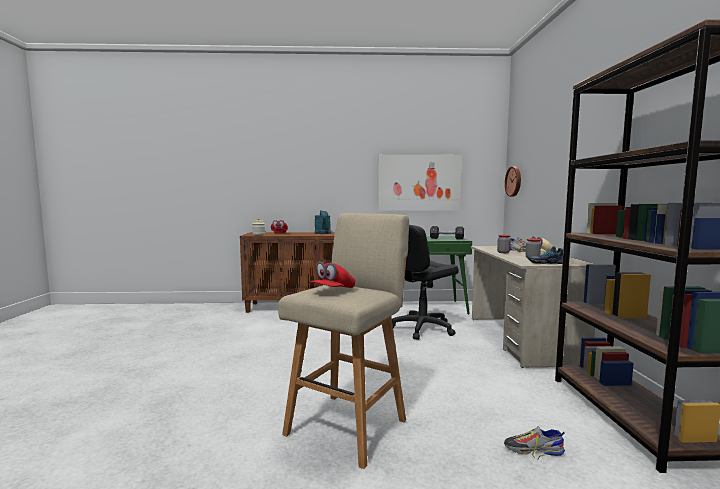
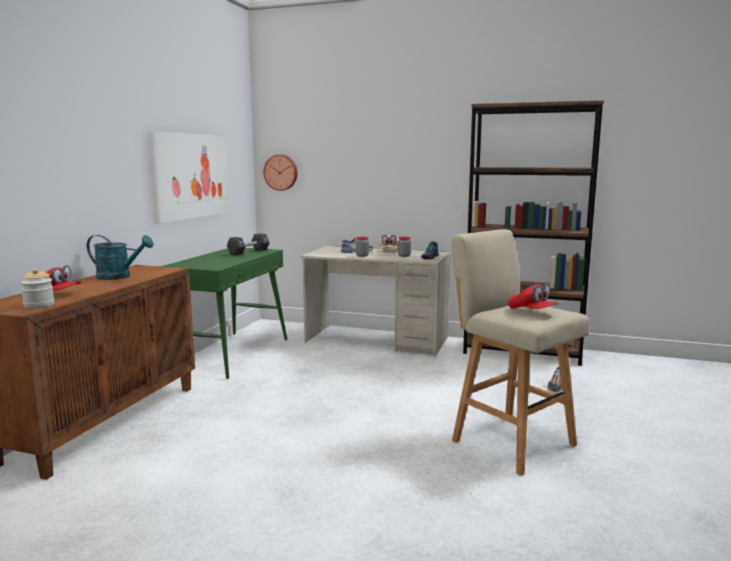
camera: 70 degrees left, 5 degrees up
black office chair [392,225,459,340] -> none

